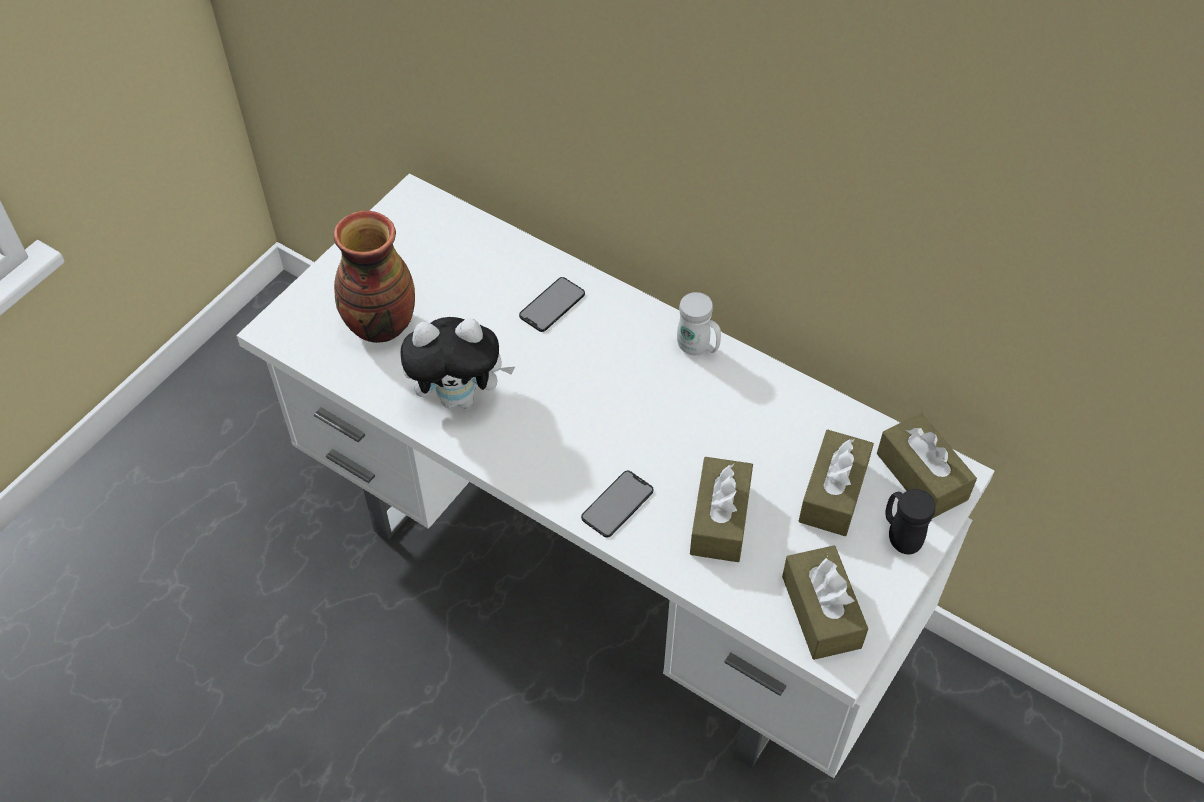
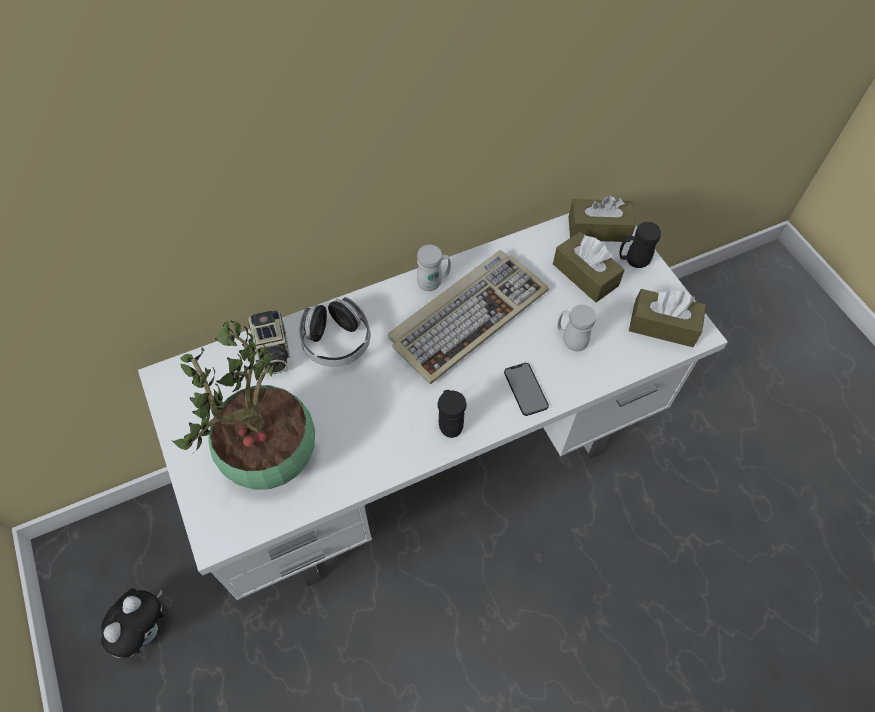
camera: 60 degrees left, 5 degrees up
vase [333,211,415,343] -> potted plant [172,321,315,490]
plush toy [400,317,515,409] -> plush toy moved to [101,588,163,658]
phone [519,277,585,332] -> headphones [299,297,370,367]
brown tissue box [690,457,753,562] -> white mug [557,305,596,351]
none -> camera [248,310,290,374]
none -> keyboard [388,250,549,384]
none -> black mug [438,390,467,438]

